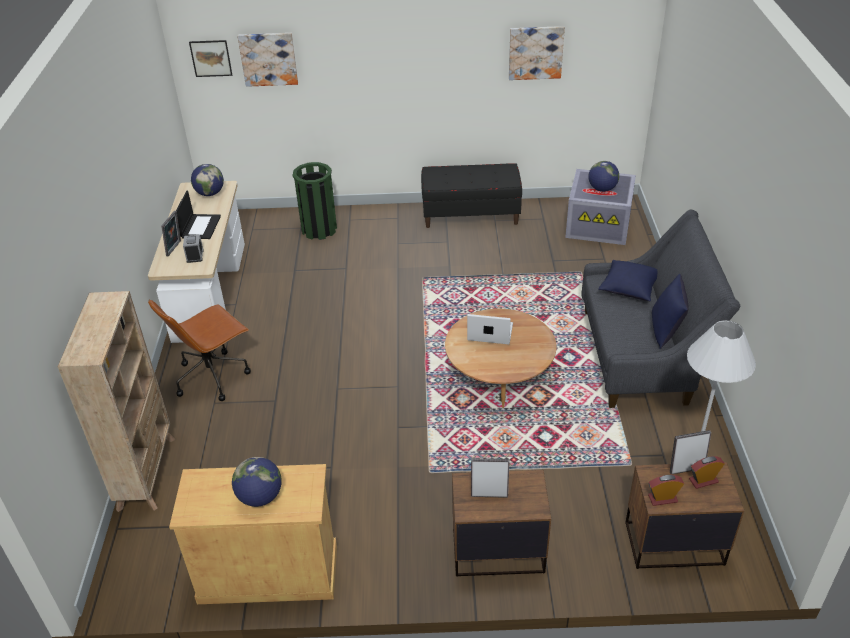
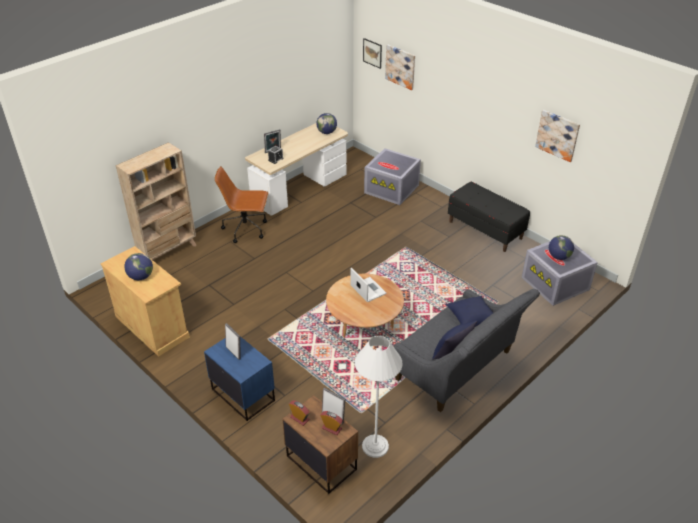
camera: 45 degrees right, 0 degrees up
laptop [176,191,221,239] -> none
green trash can [293,162,337,240] -> grey storage box [364,148,421,205]
brown nightstand [452,470,551,577] -> blue nightstand [204,336,275,421]

